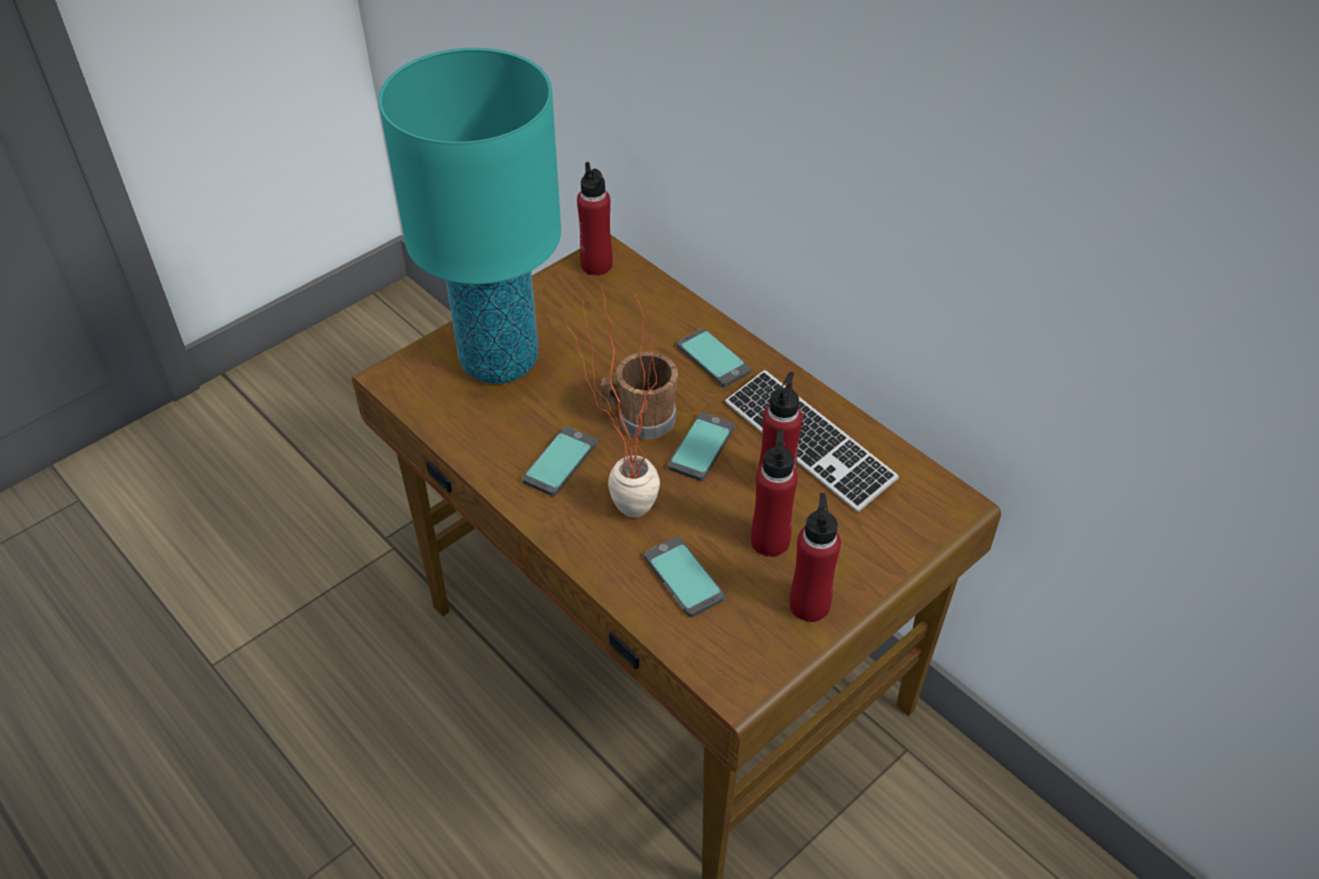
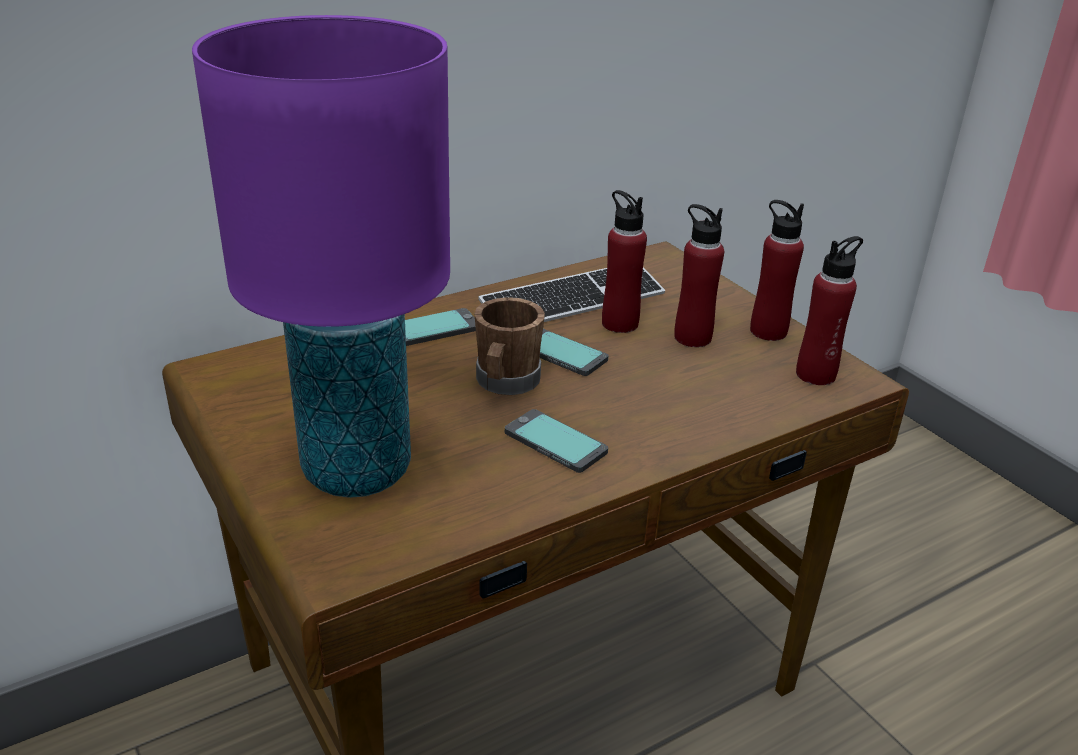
camera: 80 degrees left, 15 degrees down
turquoise table lamp [379,48,561,384] -> purple table lamp [192,15,450,498]
potted plant [564,274,660,518] -> none
red bottle [577,162,613,276] -> red bottle moved to [796,236,863,385]
phone [644,537,725,617] -> none

